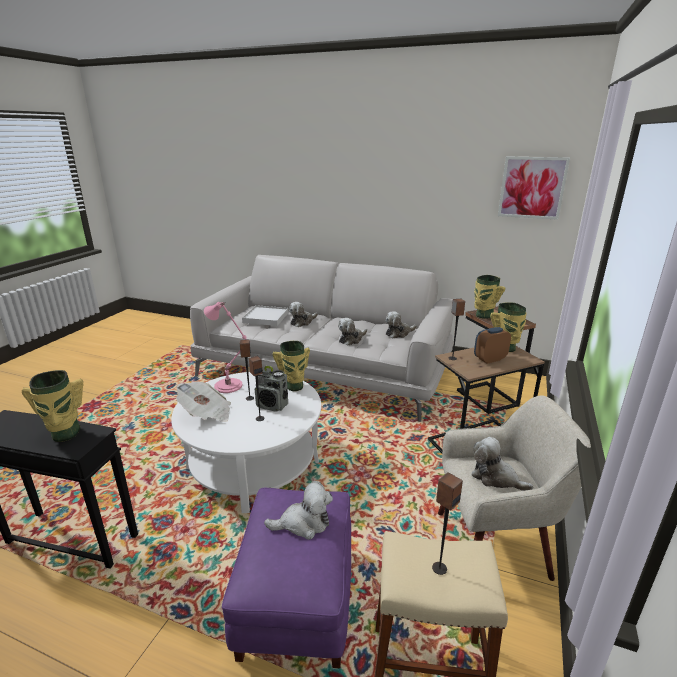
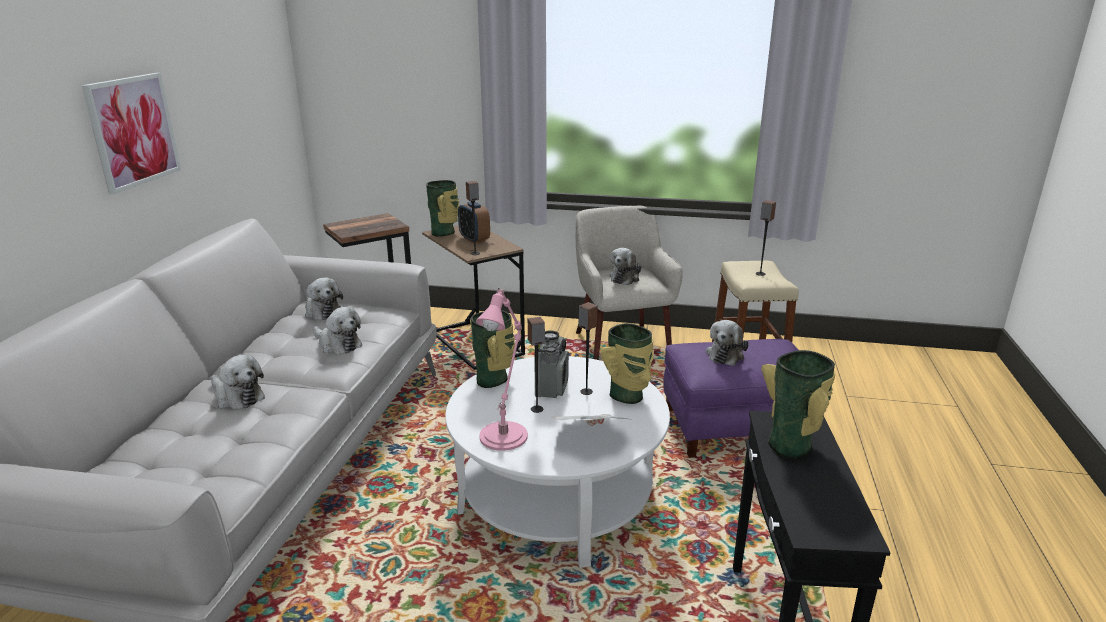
camera: 100 degrees left, 0 degrees up
white tray [242,305,289,326] -> none
plush toy [264,481,333,540] -> plush toy turned 135 degrees counterclockwise [706,320,749,366]
vase [474,275,505,319] -> vase moved to [600,323,654,404]
picture [498,156,570,220] -> picture moved to [82,73,181,194]

